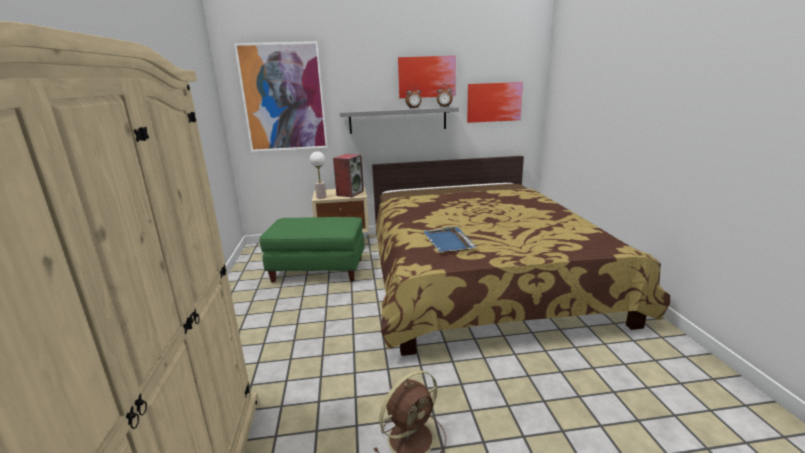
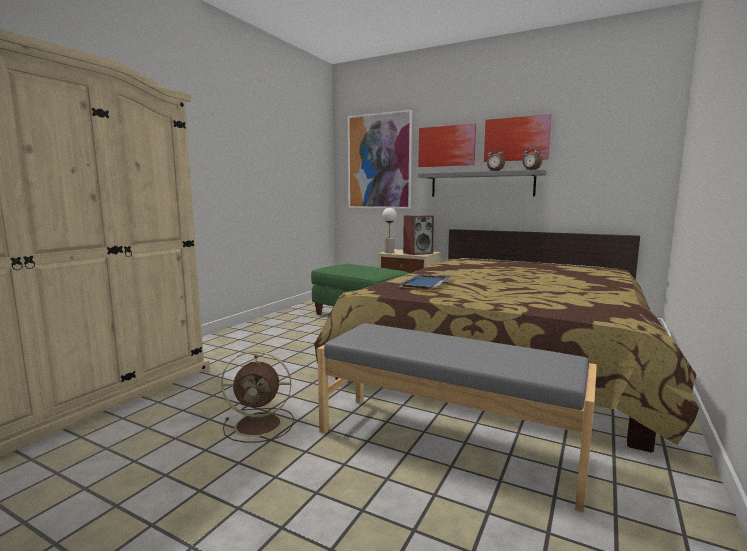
camera: 35 degrees right, 10 degrees down
picture [467,82,523,123] -> picture moved to [418,124,476,167]
none -> grey bench [317,323,597,513]

